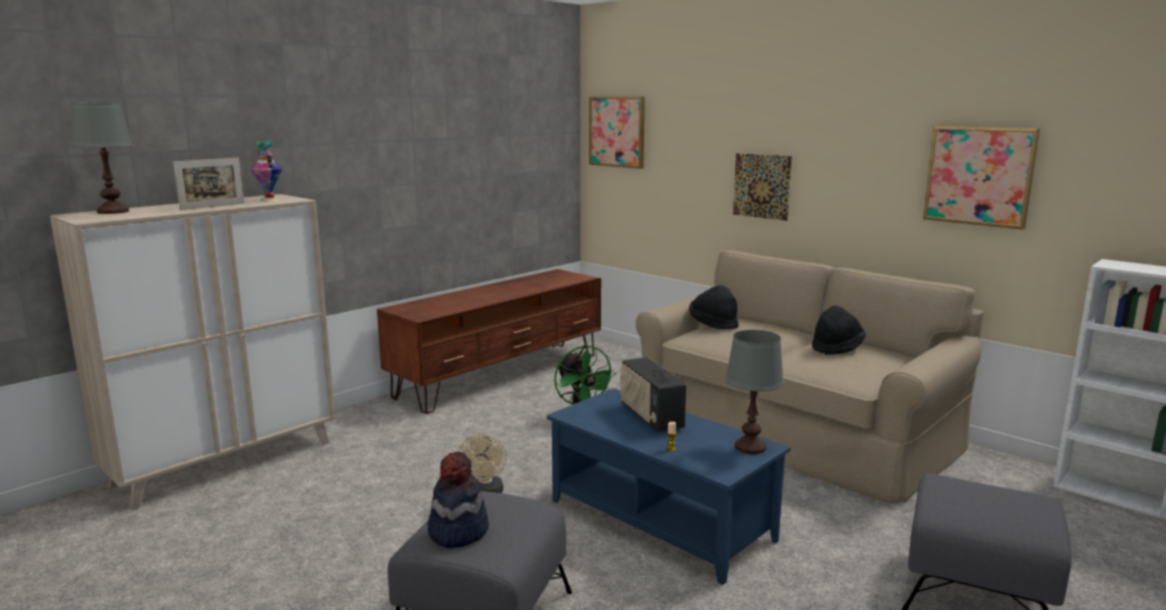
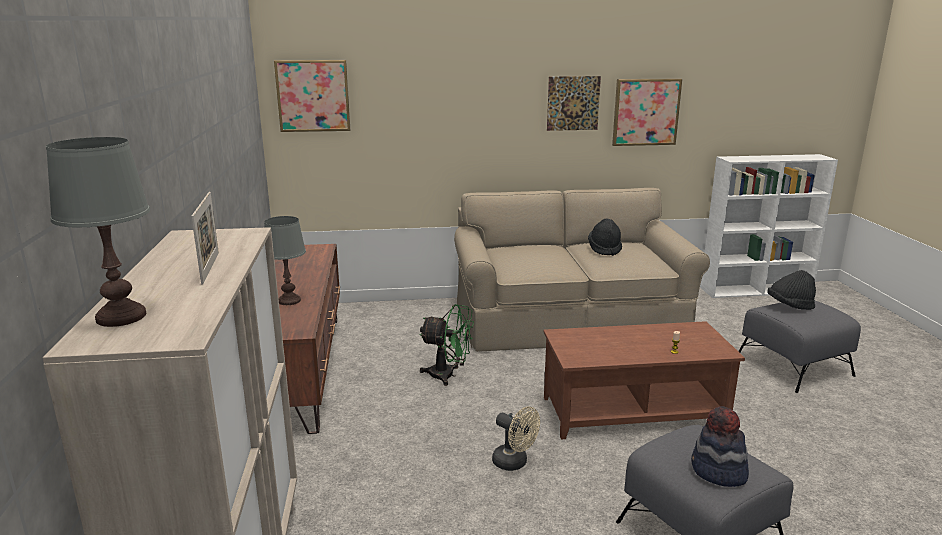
camera: 50 degrees left, 5 degrees up
vase [250,142,283,202] -> none
blue coffee table [547,388,791,585] -> brown coffee table [544,321,745,439]
radio [620,357,686,432] -> none
black hat [689,285,739,330] -> black hat moved to [768,270,816,310]
grey table lamp [725,330,784,454] -> grey table lamp moved to [264,216,306,305]
picture [733,153,792,221] -> picture moved to [547,76,601,131]

